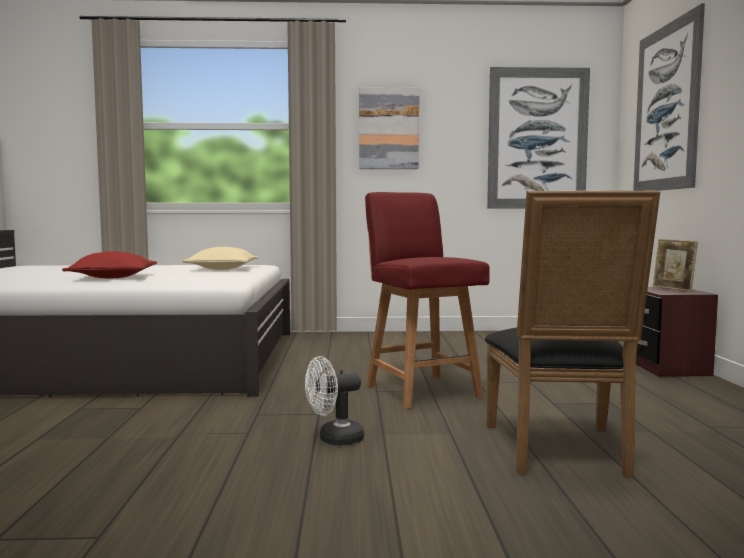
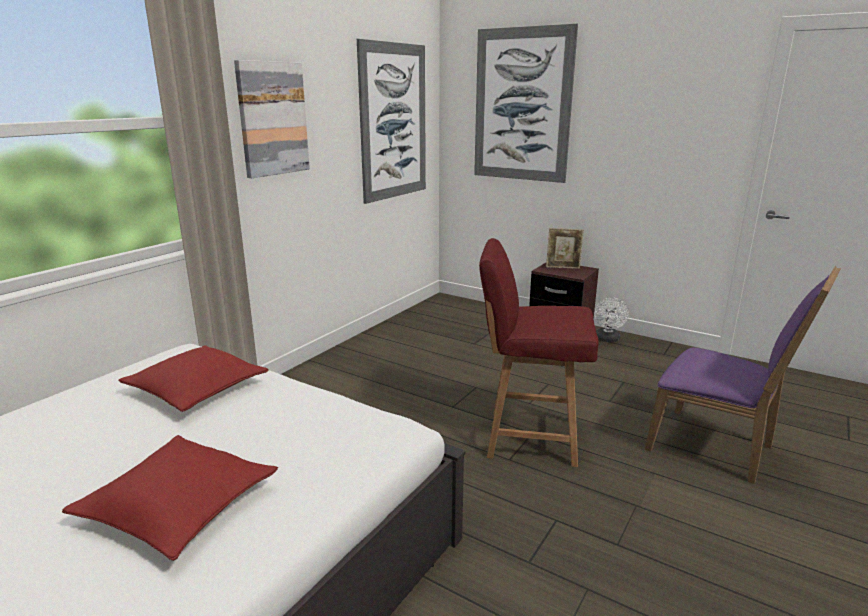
camera: 55 degrees left, 15 degrees up
beige pillow [182,247,259,270] -> red pillow [119,345,269,412]
white fan [305,356,364,445] -> white fan moved to [595,298,629,342]
black chair [485,191,660,478] -> purple chair [645,266,841,484]

